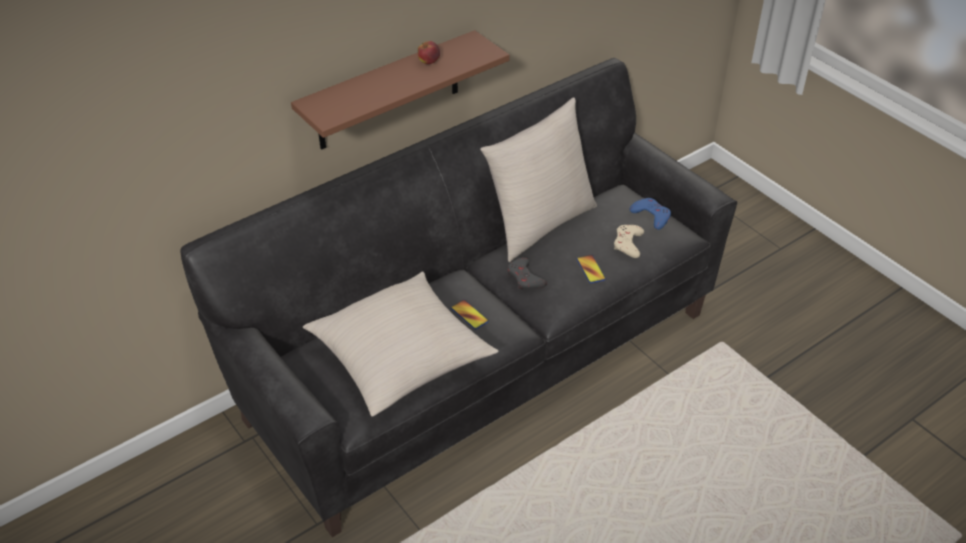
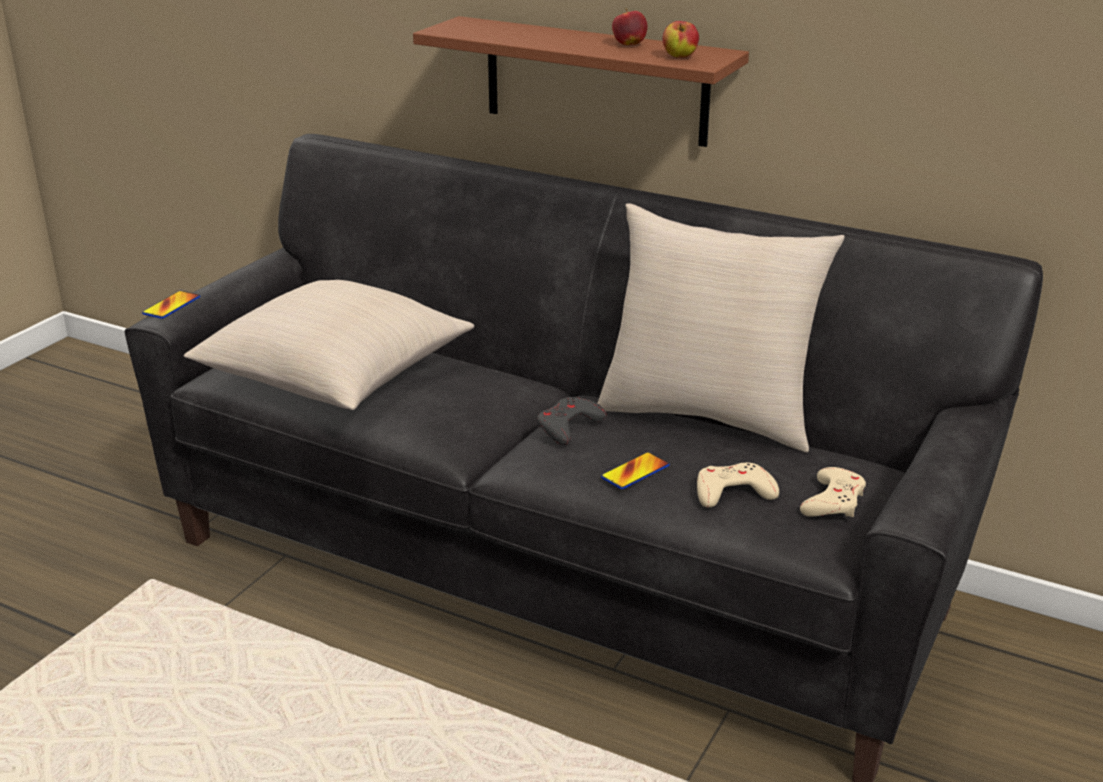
camera: 65 degrees right, 15 degrees down
phone [451,299,489,329] -> phone moved to [142,291,200,319]
blue game controller [630,198,671,230] -> beige game controller [800,467,866,517]
none -> apple [662,21,699,58]

